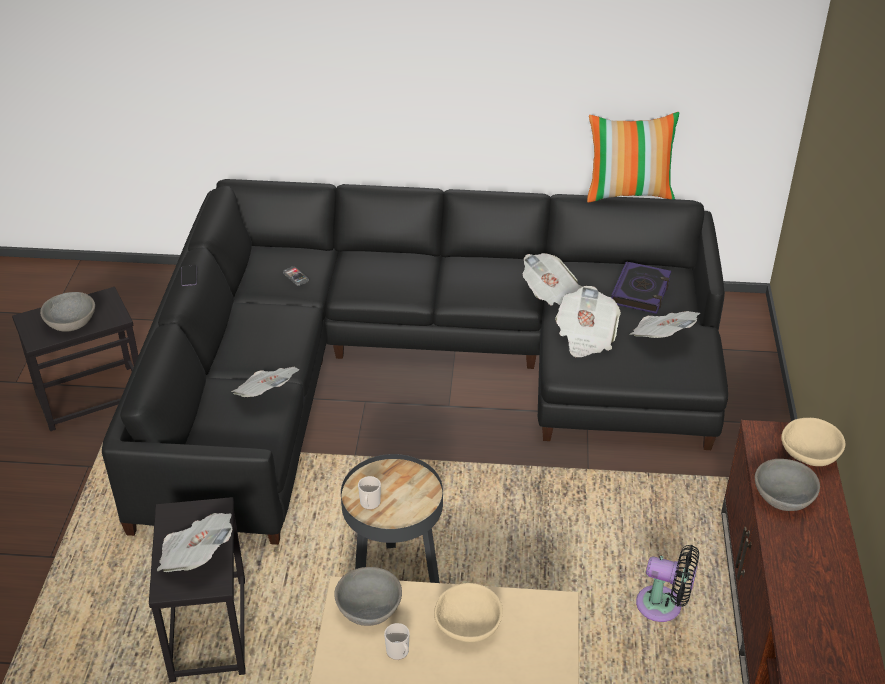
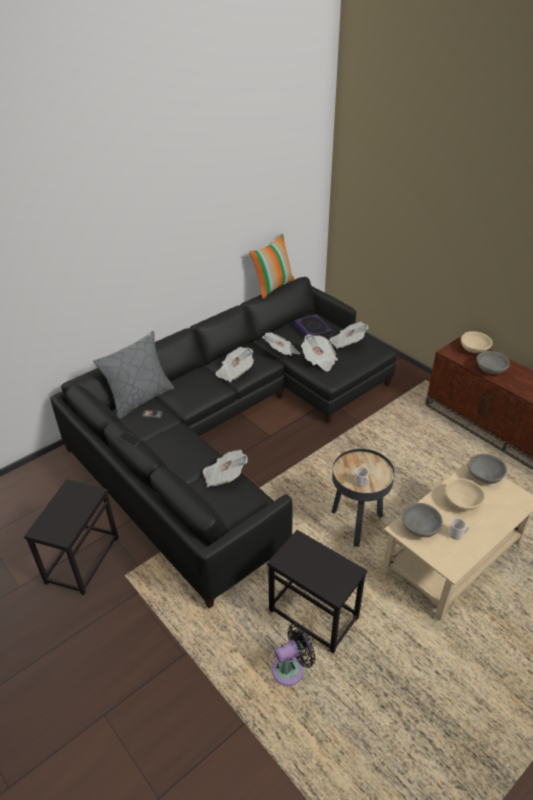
camera: 45 degrees left, 0 degrees up
grey bowl [40,292,95,332] -> grey bowl moved to [468,454,507,484]
newspaper [157,513,232,572] -> newspaper moved to [215,347,254,382]
black fan [636,545,699,622] -> black fan moved to [272,623,315,686]
none -> grey pillow [93,331,174,419]

